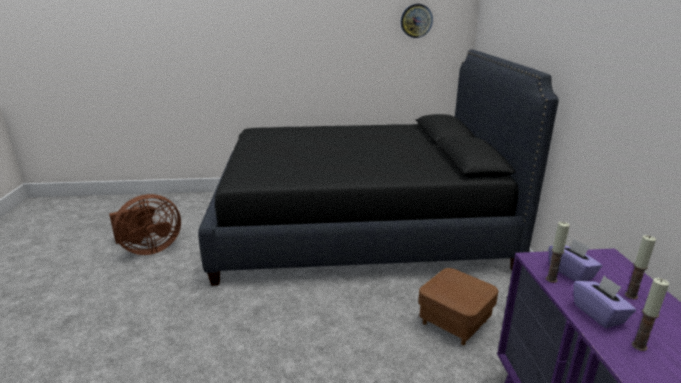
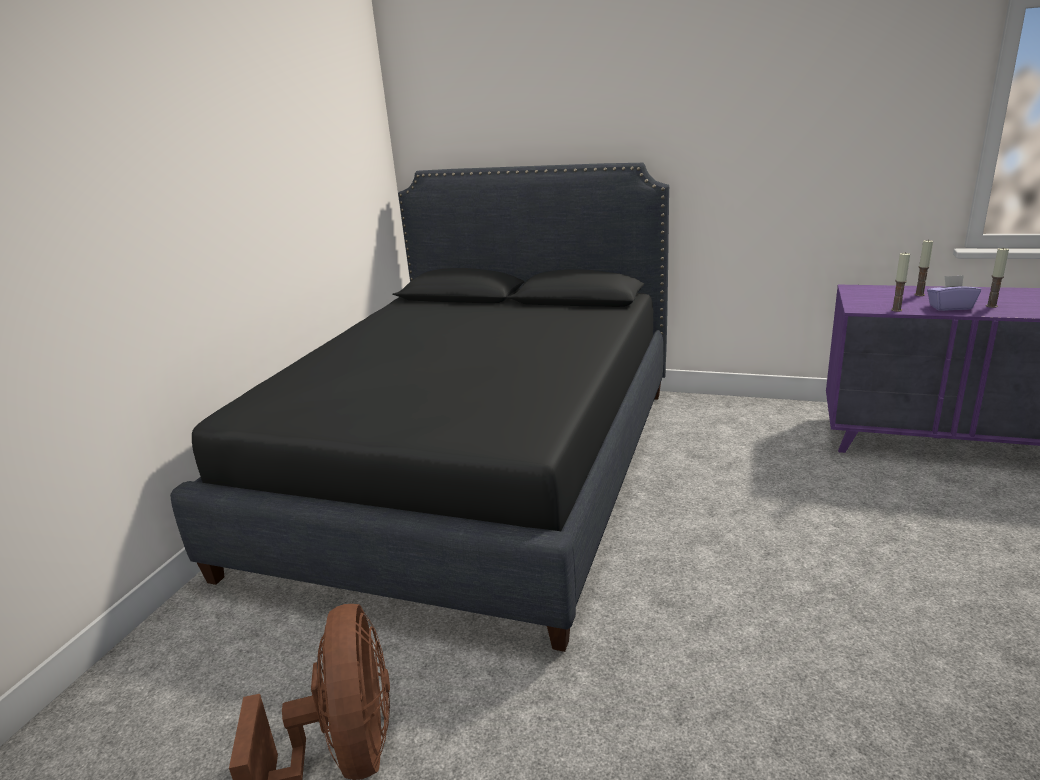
camera: 65 degrees left, 0 degrees up
wall clock [401,4,433,38] -> none
brown ottoman [418,268,498,345] -> none
purple tissue box [549,239,602,282] -> none

